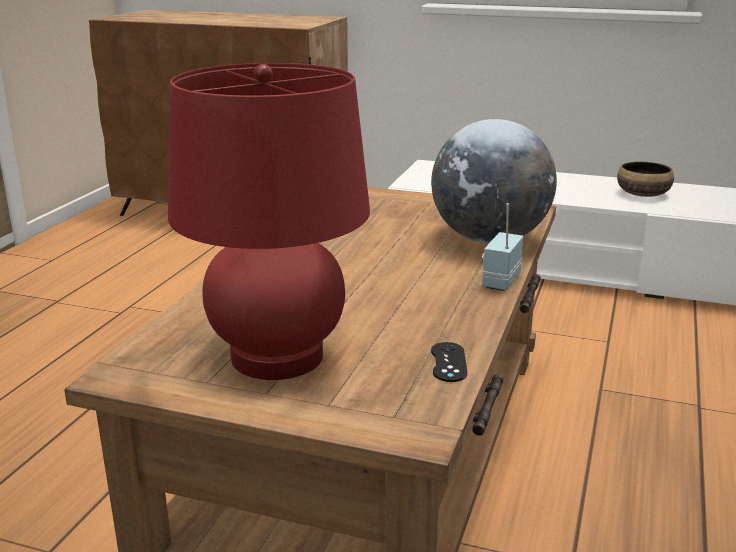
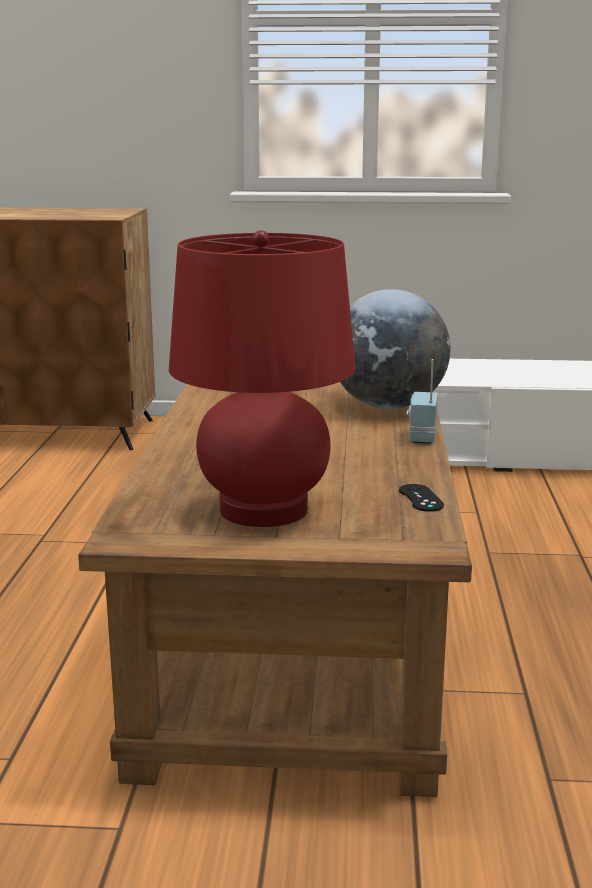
camera: 15 degrees left, 5 degrees down
bowl [617,161,674,197] -> none

